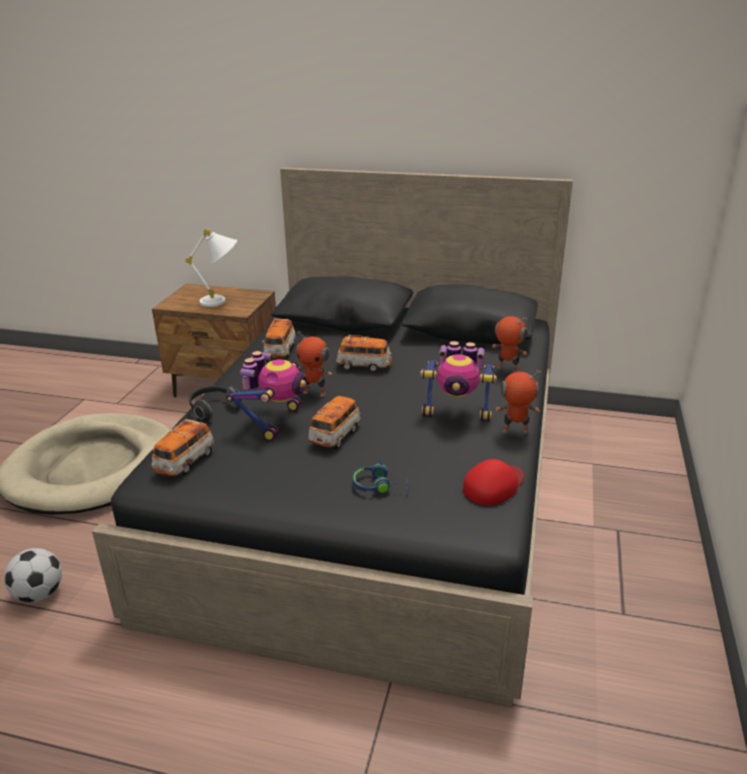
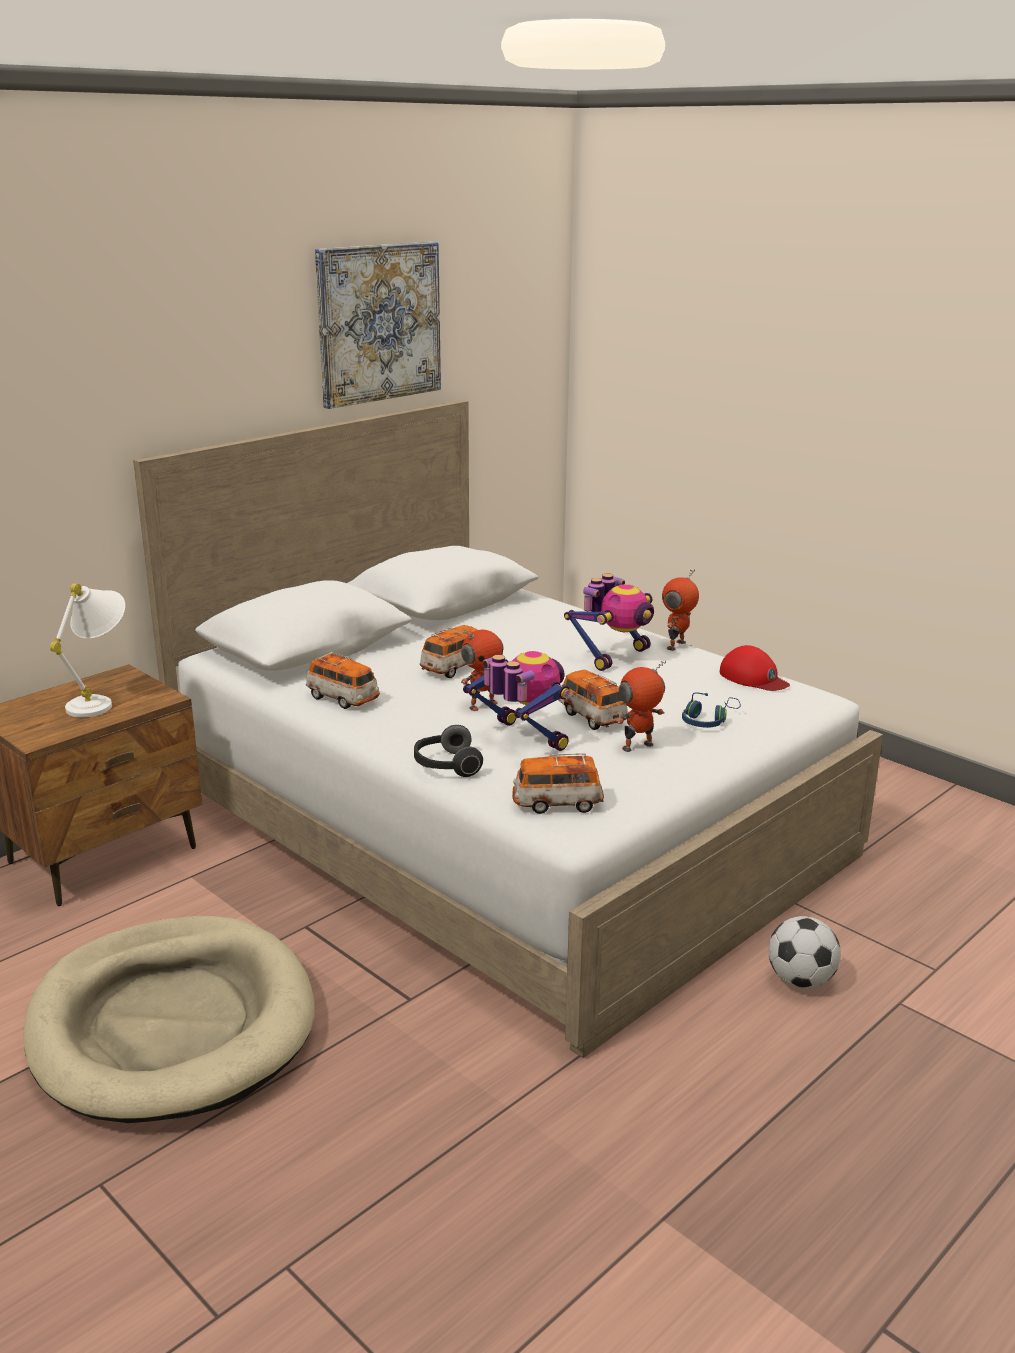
camera: 60 degrees left, 5 degrees down
football [4,548,62,602] -> football moved to [768,916,841,988]
black bed [92,168,573,707] -> white bed [133,400,883,1058]
toy car [151,419,215,476] -> toy car turned 120 degrees clockwise [512,753,604,814]
red cap [463,459,525,506] -> red cap turned 150 degrees clockwise [720,645,790,691]
toy robot [492,316,527,373] -> toy robot moved to [616,661,666,752]
none -> picture [315,241,441,409]

